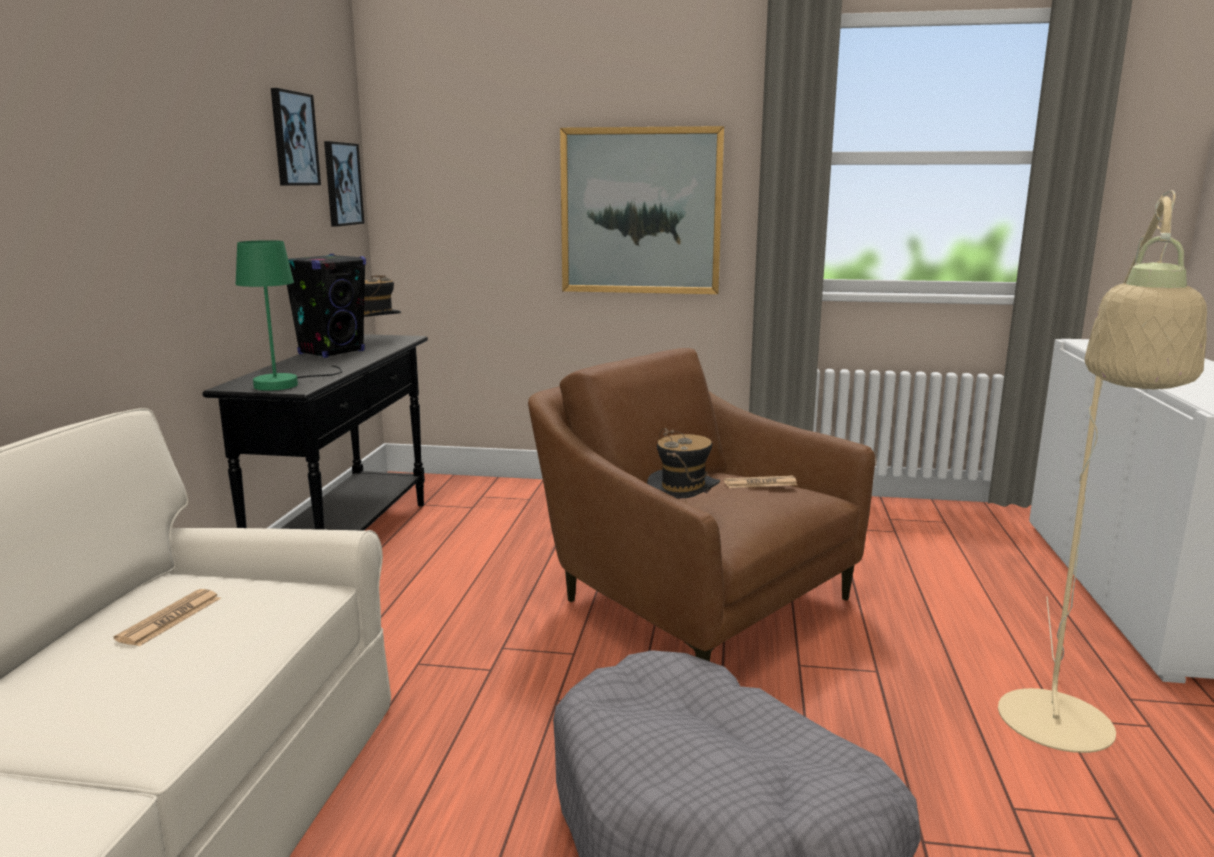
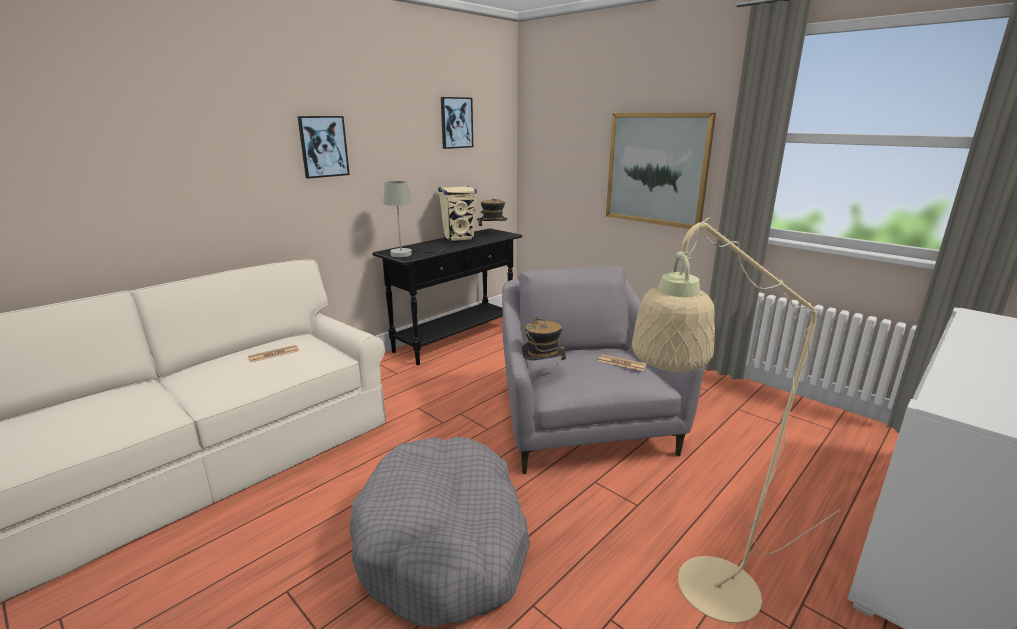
camera: 35 degrees right, 5 degrees up
green table lamp [236,240,342,391] -> grey table lamp [383,181,444,257]
black speaker [287,254,366,358] -> beige speaker [438,186,477,242]
picture [324,141,364,227] -> picture moved to [297,116,350,179]
brown armchair [528,348,875,661] -> grey armchair [502,266,705,474]

